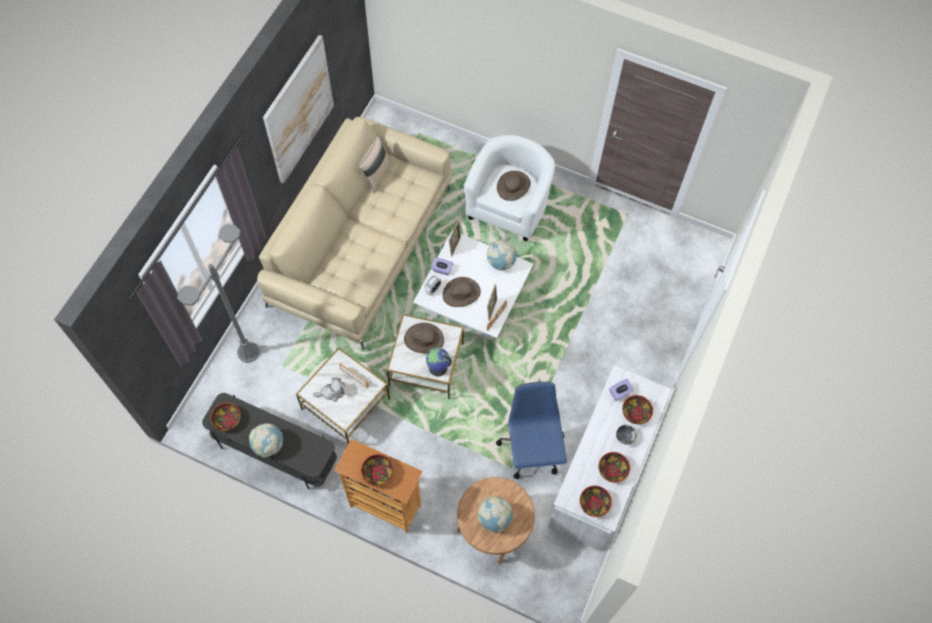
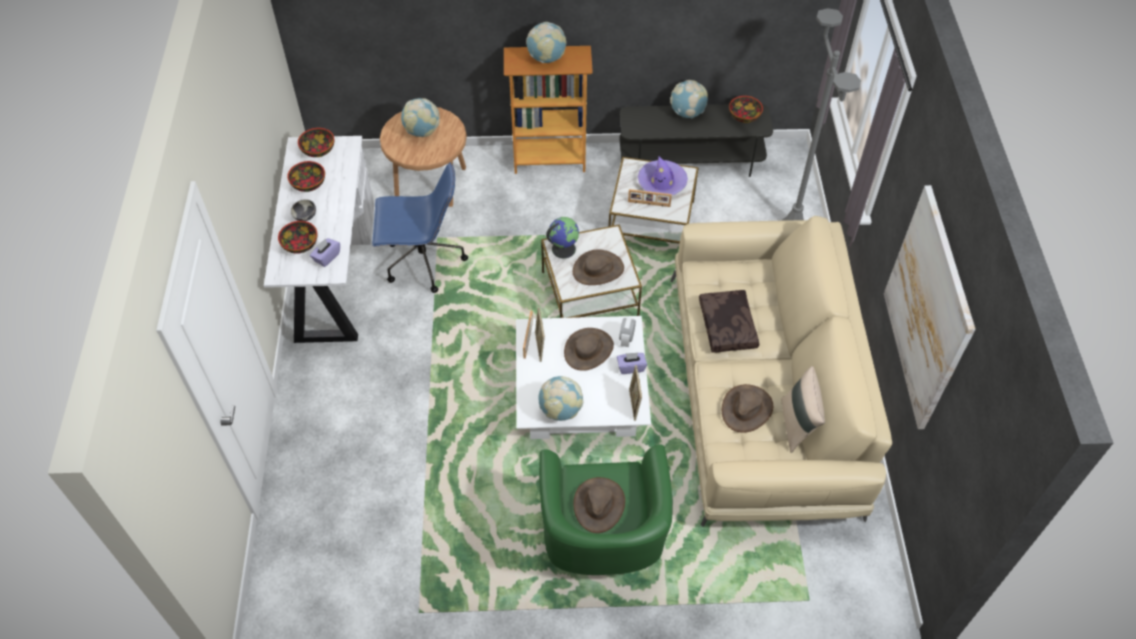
camera: 155 degrees right, 10 degrees down
plush toy [313,378,345,402] -> purple hat [638,157,688,195]
bowl [361,454,394,486] -> globe [526,22,566,63]
white armchair [464,135,555,241] -> green armchair [539,445,673,575]
blue office chair [496,382,567,479] -> blue office chair turned 60 degrees counterclockwise [372,162,468,293]
none -> brown pillow [699,290,759,353]
none -> brown hat [722,384,773,433]

